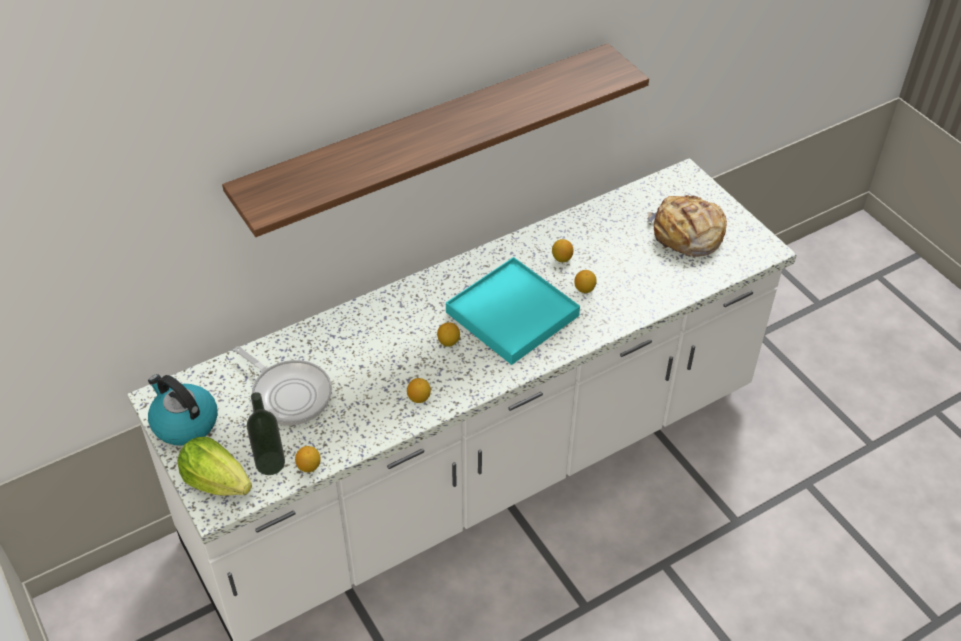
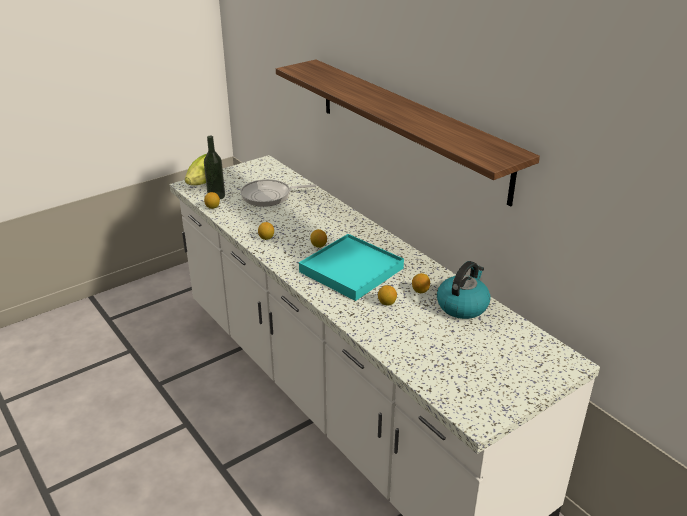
camera: 85 degrees right, 15 degrees down
kettle [148,374,218,446] -> kettle moved to [437,261,490,319]
frying pan [234,346,332,426] -> frying pan turned 45 degrees clockwise [240,179,317,207]
bread [647,195,727,257] -> none

